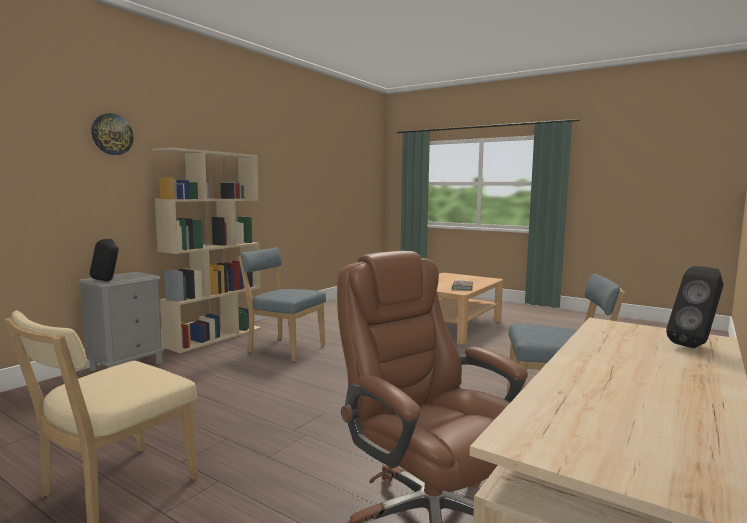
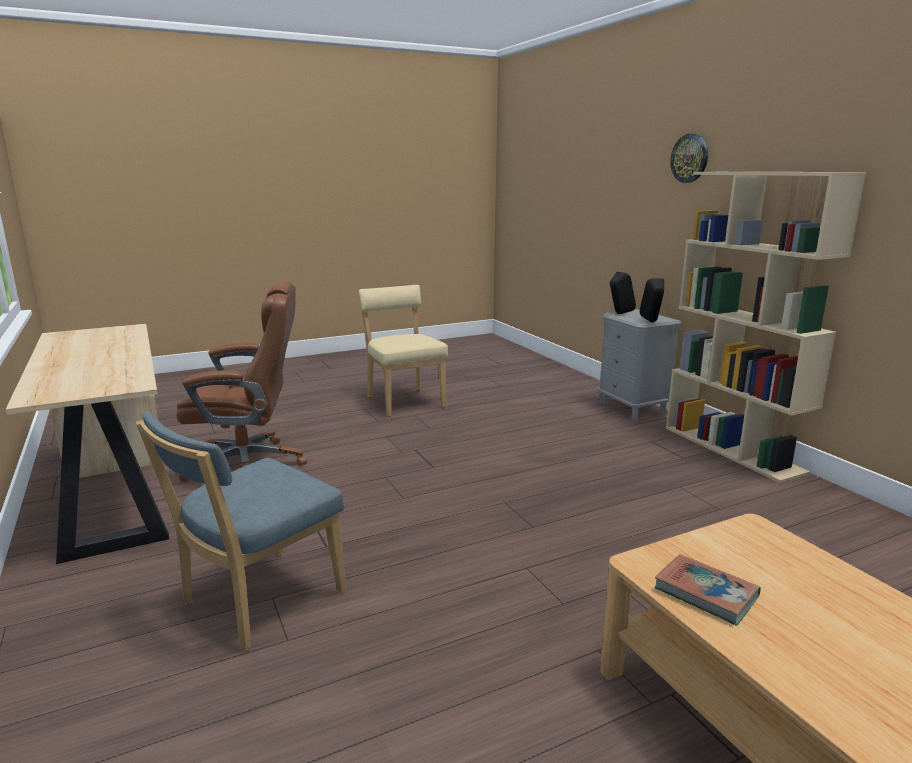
camera: 120 degrees right, 10 degrees up
blue chair [238,247,326,362] -> none
black speaker [666,266,724,348] -> black speaker moved to [639,278,664,323]

